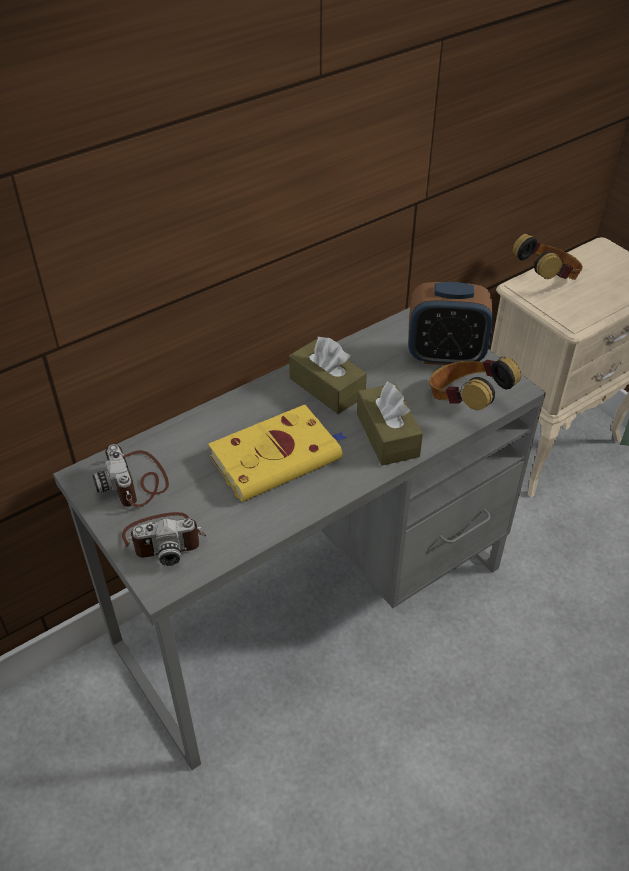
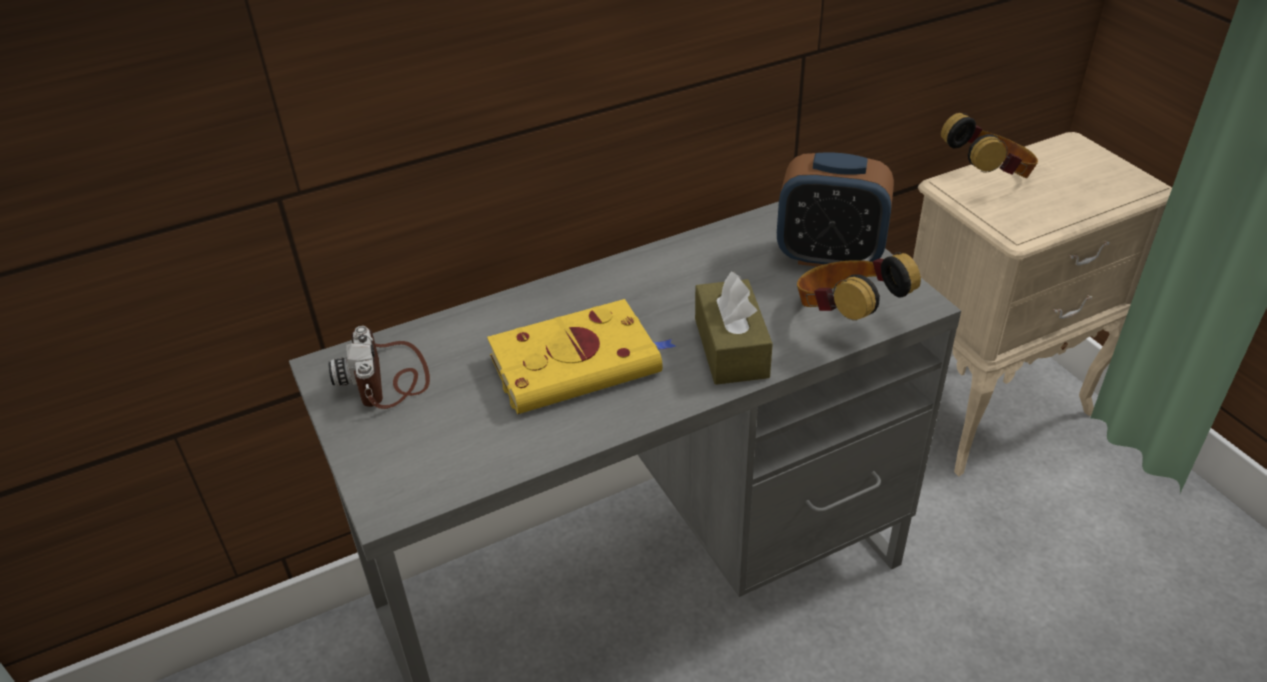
camera: 10 degrees right, 5 degrees down
camera [122,512,206,566] -> none
brown tissue box [289,336,367,414] -> none

